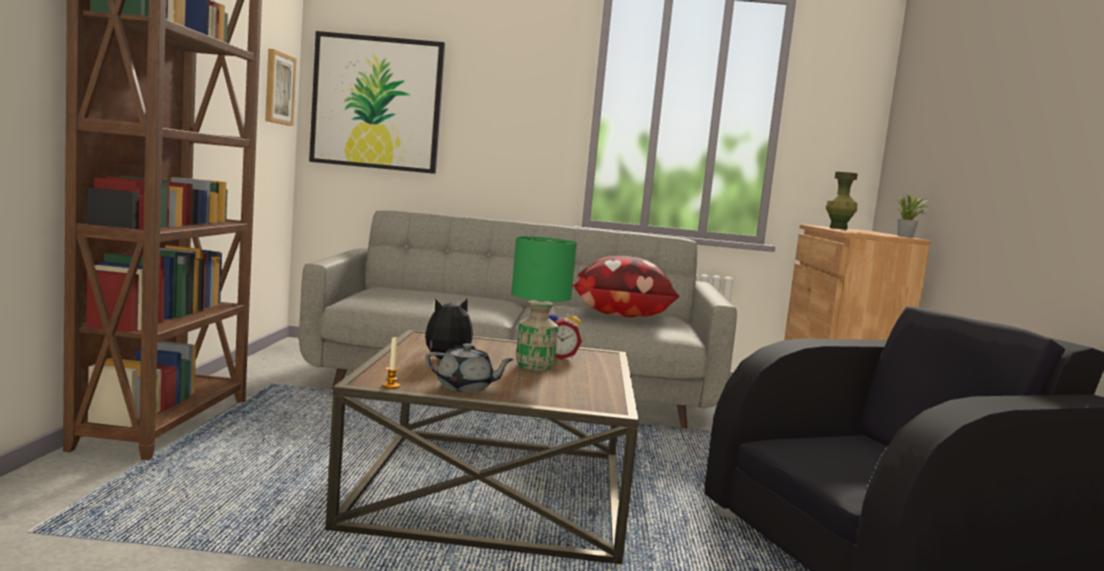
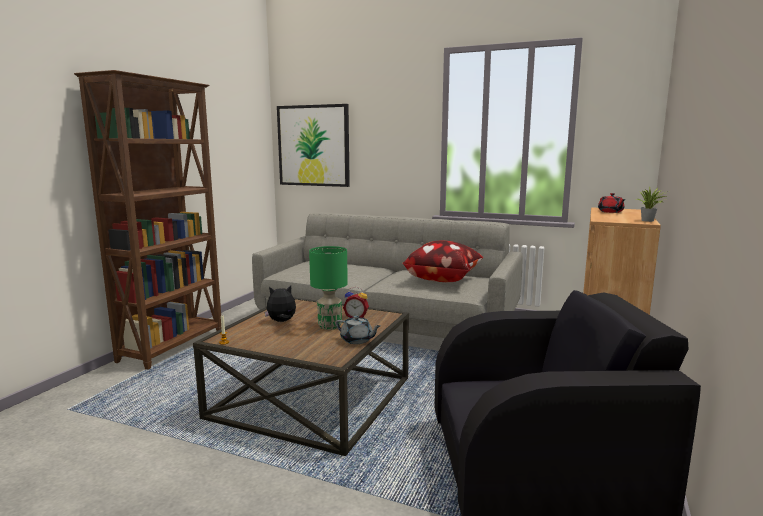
camera: 20 degrees right, 5 degrees up
picture [265,49,296,126] -> none
grey teapot [425,343,515,392] -> grey teapot moved to [336,316,380,344]
green vase [826,172,858,230] -> red teapot [598,193,626,213]

